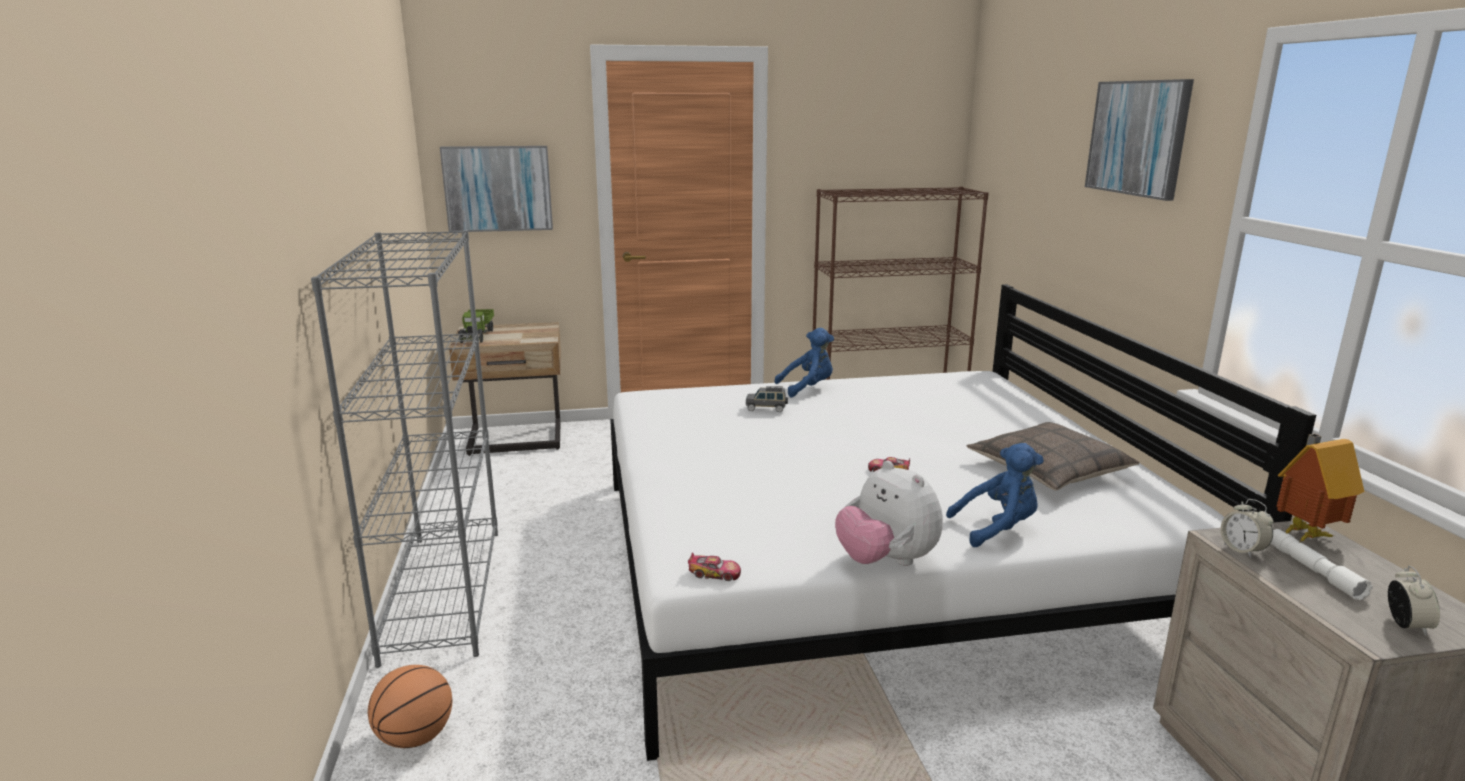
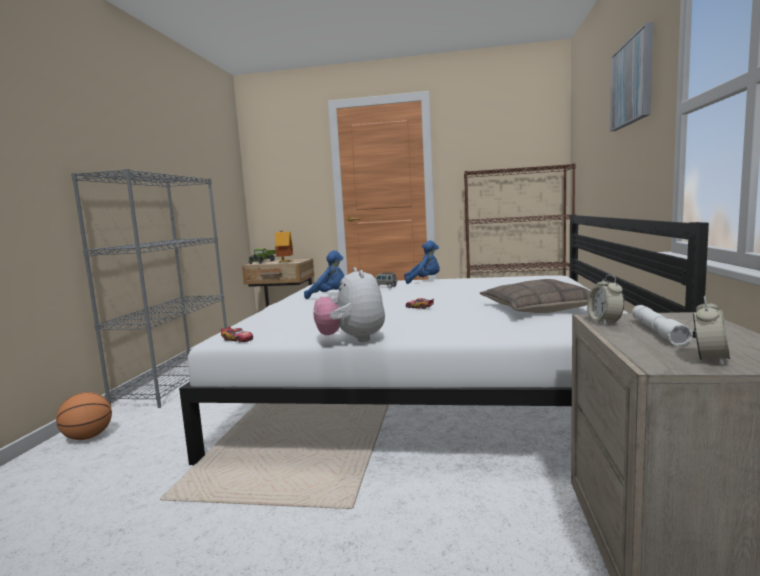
camera: 20 degrees right, 10 degrees down
picture [440,146,553,232] -> none
blue plush toy [946,443,1044,547] -> blue plush toy moved to [304,250,344,299]
toy house [1276,434,1365,543] -> toy house moved to [275,231,293,263]

